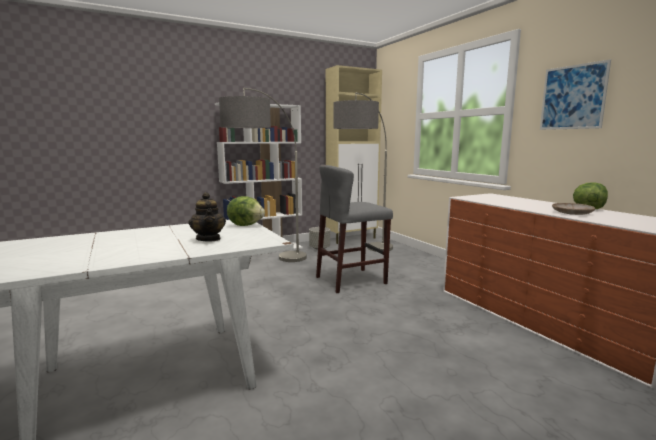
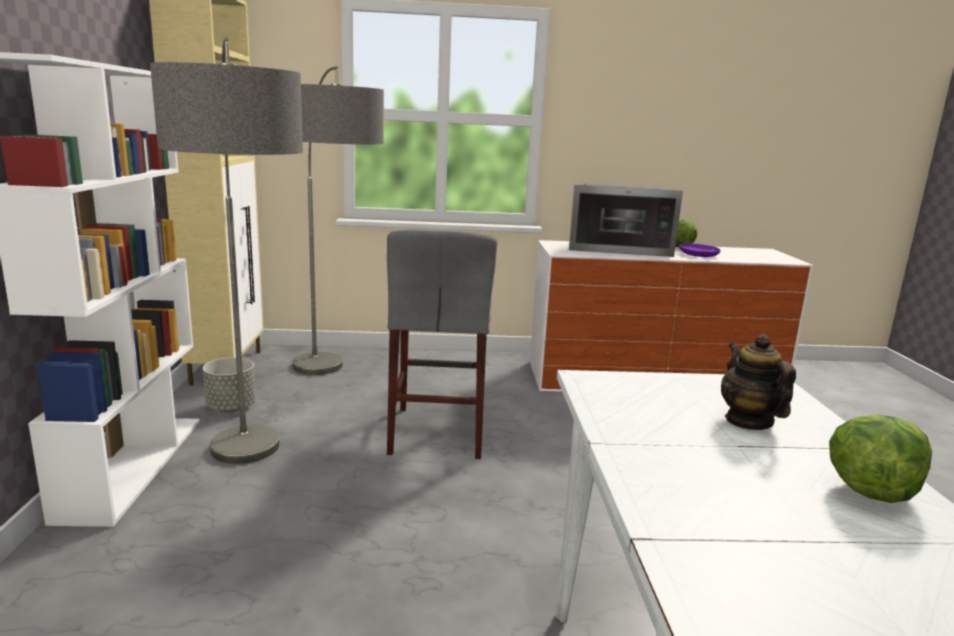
camera: 65 degrees left, 5 degrees up
teapot [189,192,226,242] -> teapot turned 105 degrees counterclockwise [721,334,796,430]
lettuce [227,196,265,226] -> lettuce moved to [829,414,932,503]
picture [540,59,611,130] -> none
beige plate [552,203,595,215] -> purple plate [679,243,721,257]
none -> microwave [569,183,683,257]

